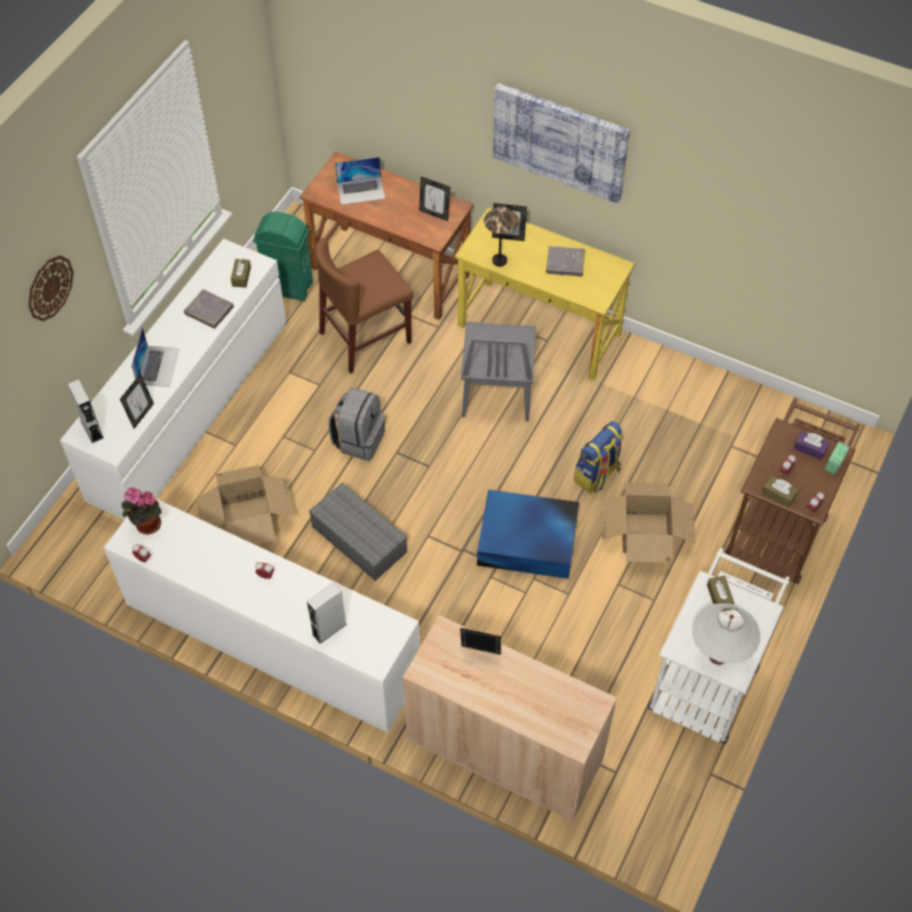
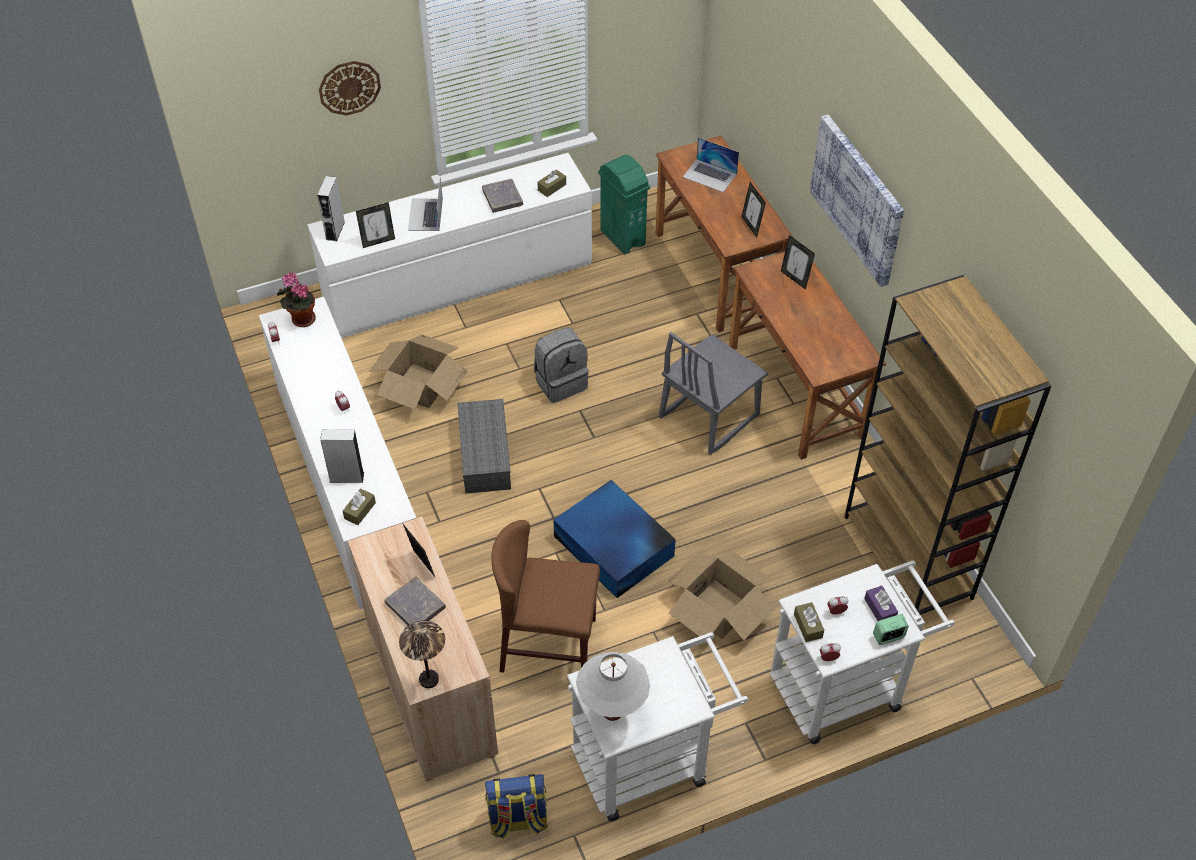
camera: 40 degrees right, 5 degrees down
laptop [131,327,180,387] -> laptop turned 135 degrees clockwise [408,178,443,231]
brown chair [315,238,413,374] -> brown chair moved to [491,520,600,673]
yellow desk [455,208,635,381] -> brown desk [729,252,886,460]
table lamp [484,206,519,267] -> table lamp moved to [399,621,445,688]
grey book [546,246,585,276] -> grey book moved to [384,576,446,625]
backpack [574,421,624,494] -> backpack moved to [485,774,548,839]
brown tissue box [707,576,734,611] -> brown tissue box moved to [343,489,376,525]
brown cart [725,399,860,584] -> white cart [769,560,955,744]
none -> brown bookcase [845,275,1052,614]

